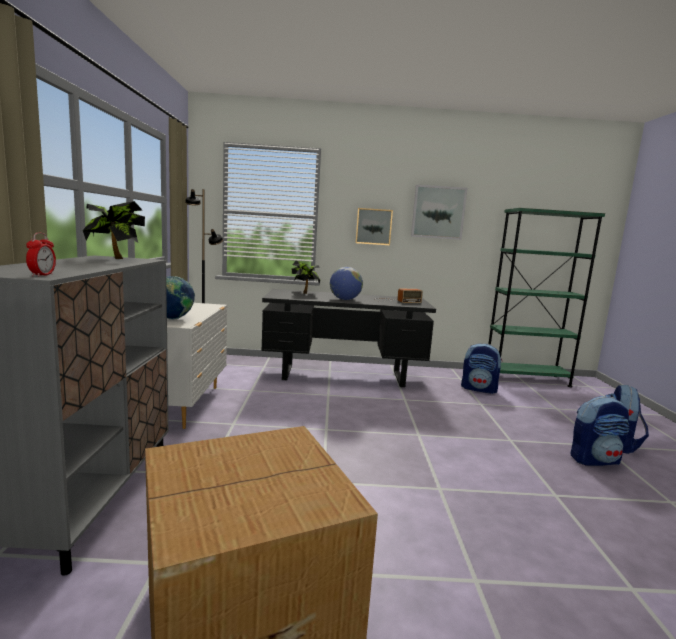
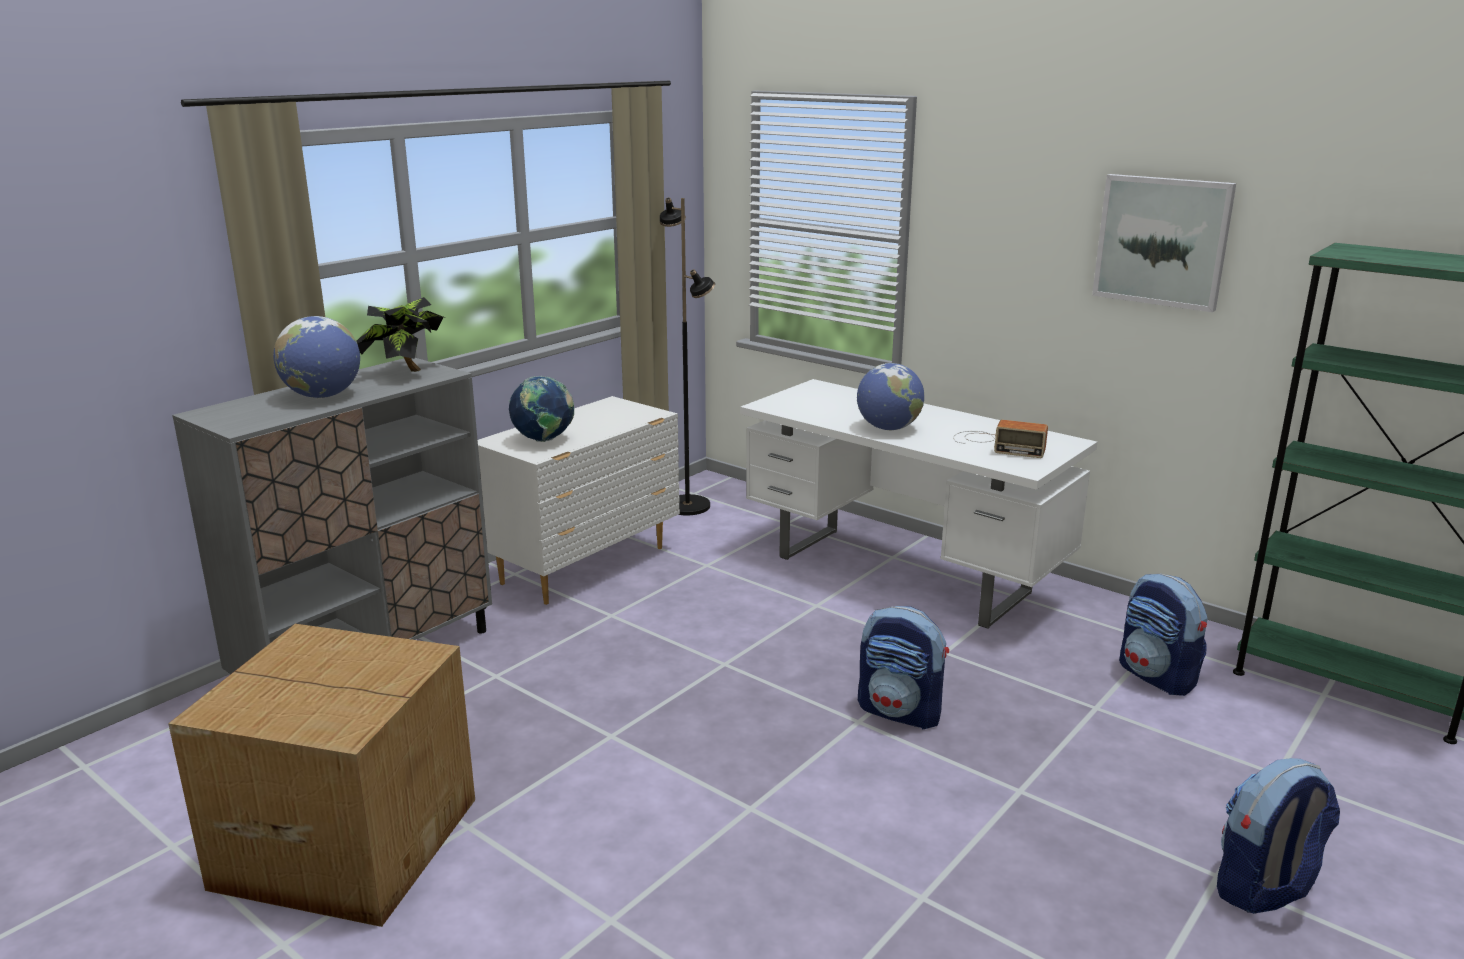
camera: 40 degrees right, 10 degrees up
alarm clock [26,233,56,277] -> none
black desk [261,289,436,388] -> white desk [740,379,1097,629]
potted plant [292,261,320,294] -> none
picture [355,208,393,245] -> none
backpack [570,396,630,466] -> backpack moved to [858,606,949,729]
none -> globe [273,316,360,398]

